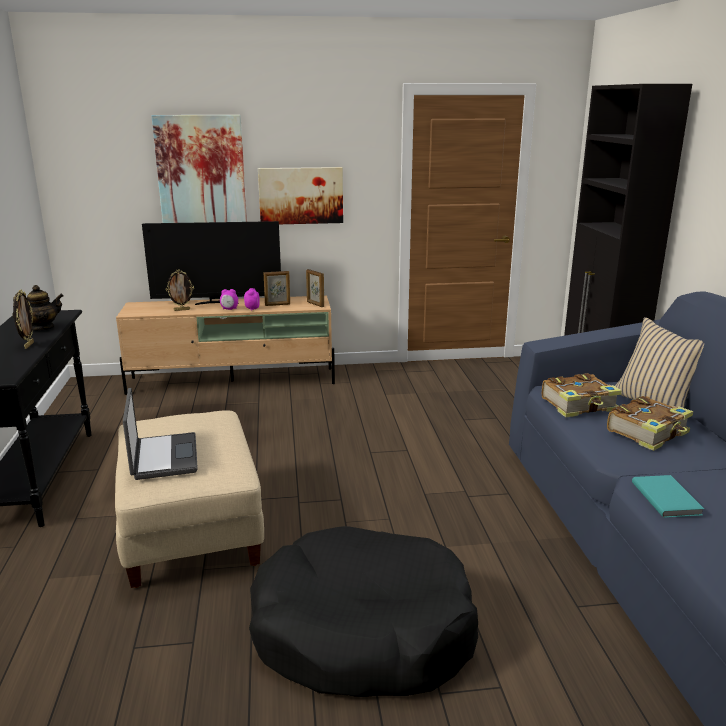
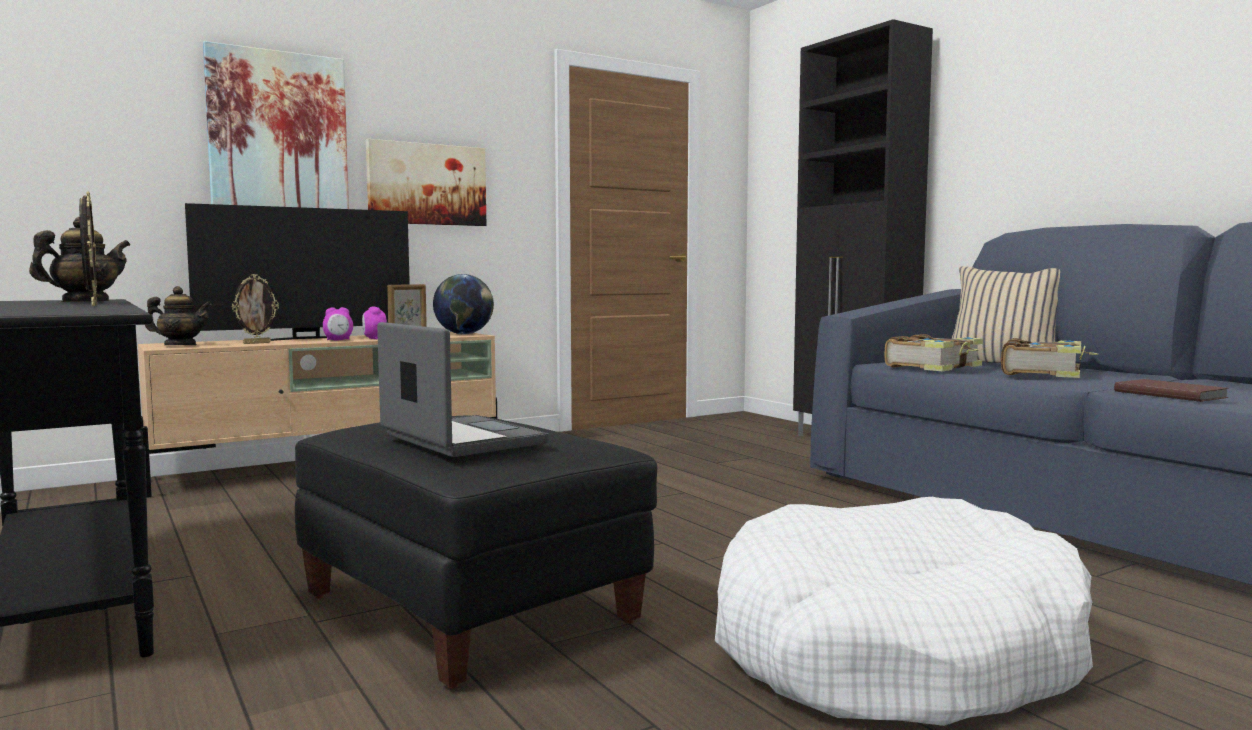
camera: 25 degrees left, 15 degrees down
beige ottoman [115,411,264,588] -> black ottoman [295,416,657,689]
black dog bed [249,526,478,697] -> white dog bed [715,497,1093,726]
picture frame [306,269,324,307] -> globe [433,274,494,335]
turquoise book [632,475,704,518] -> brown book [1114,379,1229,402]
none -> teapot [145,286,212,345]

